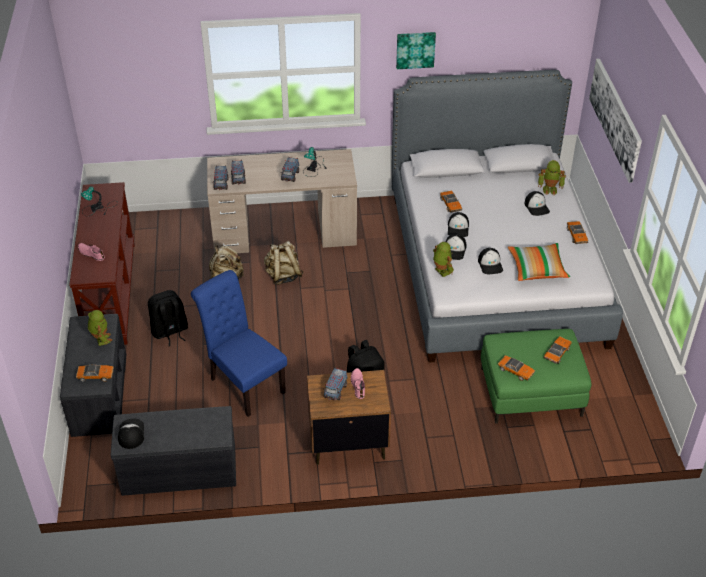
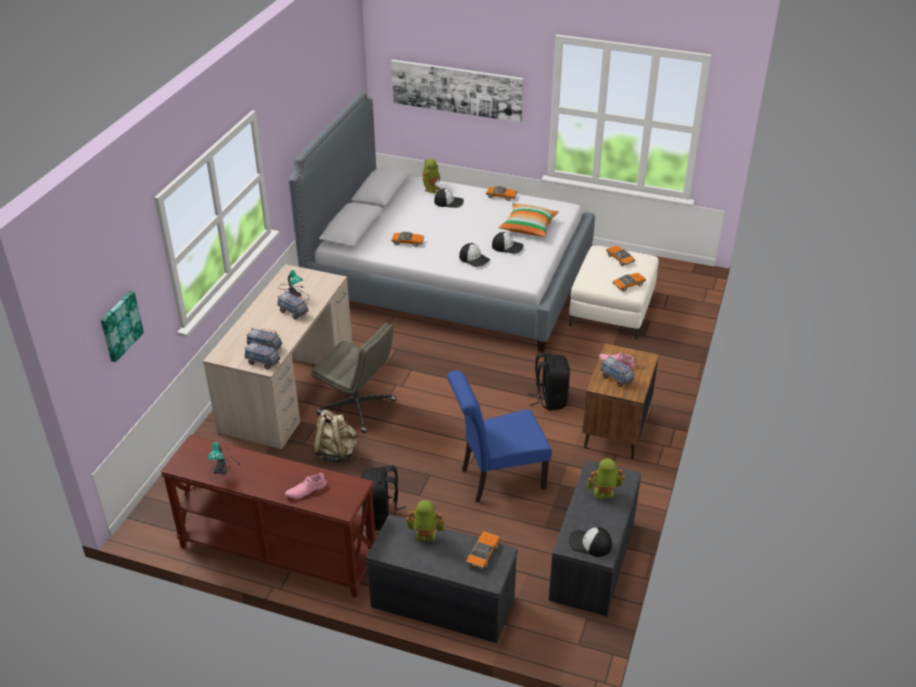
camera: 65 degrees left, 5 degrees down
beige backpack [264,241,303,285] -> grey office chair [311,323,397,433]
picture [396,32,436,69] -> picture moved to [101,291,144,362]
toy robot [433,242,454,277] -> toy robot moved to [587,458,625,499]
cap [448,212,469,237] -> none
green ottoman [481,329,591,424] -> white ottoman [569,245,659,340]

